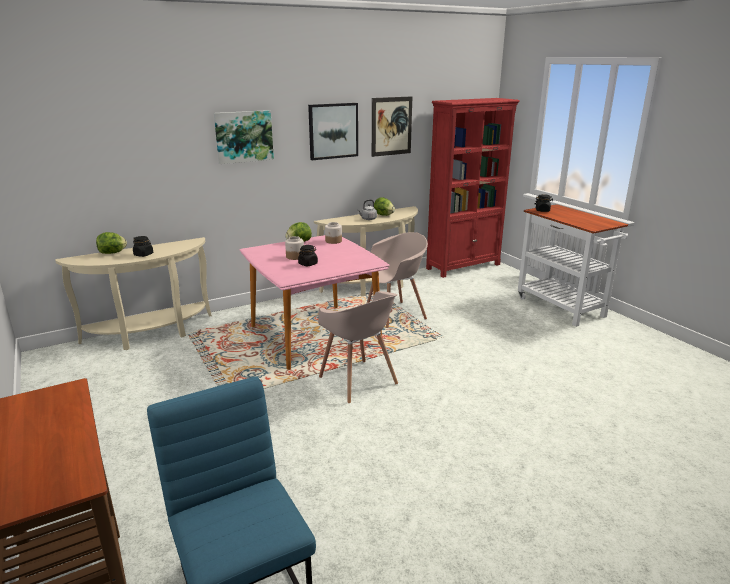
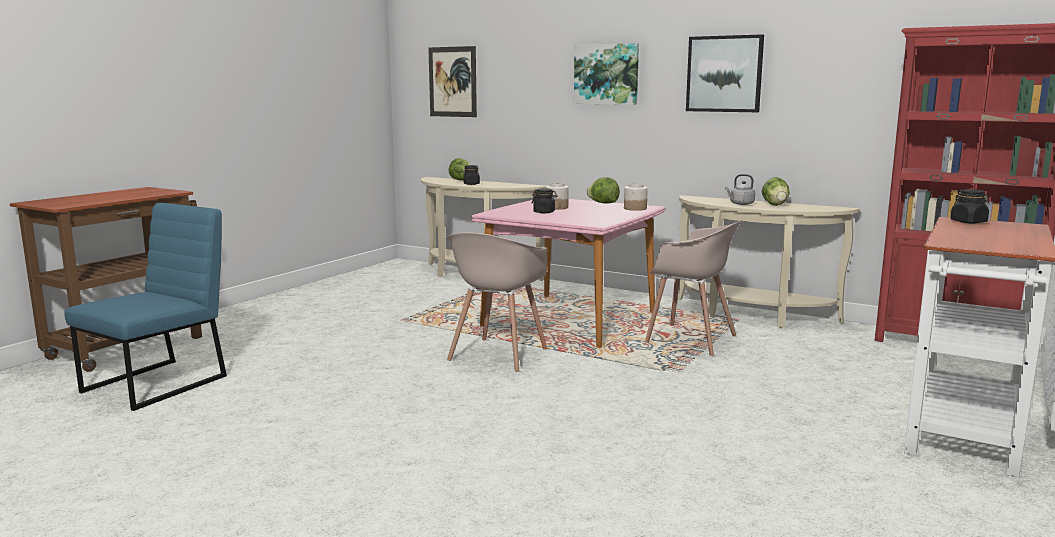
camera: 60 degrees right, 10 degrees down
picture [372,96,412,157] -> picture moved to [428,46,477,117]

